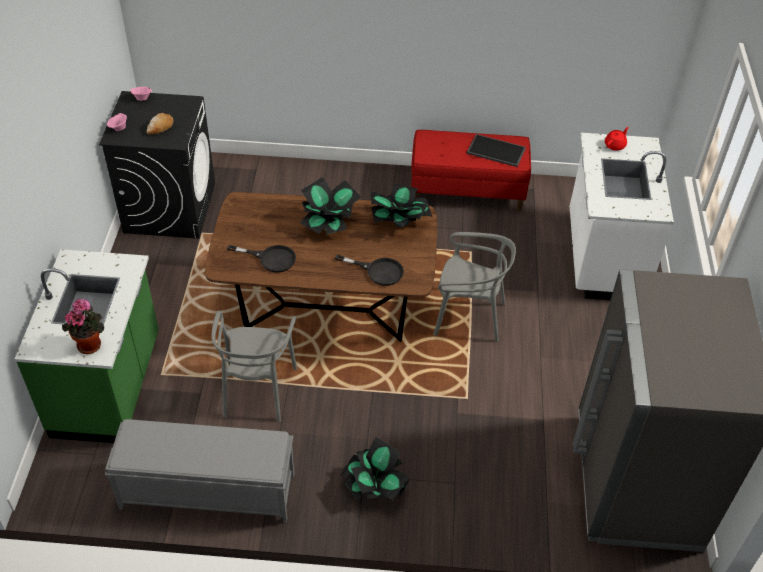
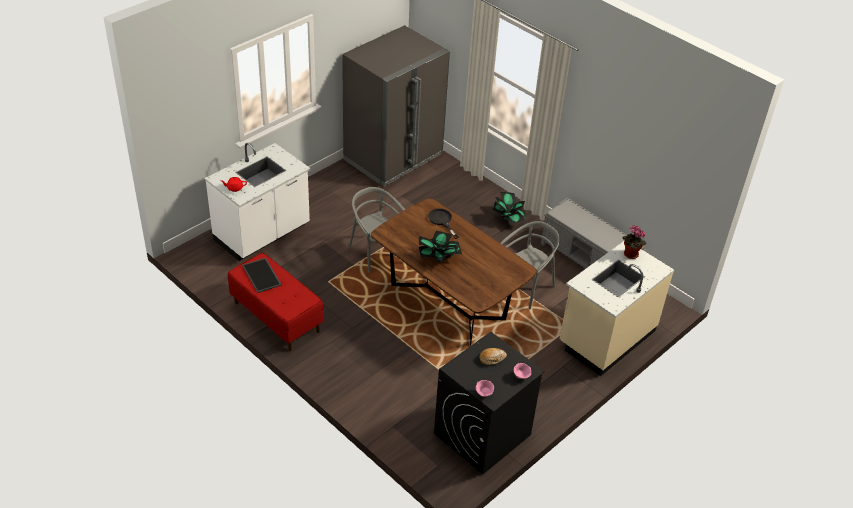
camera: 140 degrees left, 5 degrees down
green counter [15,249,159,443] -> beige counter [560,241,674,376]
black frying pan [227,245,296,273] -> none
potted plant [371,183,432,227] -> none

